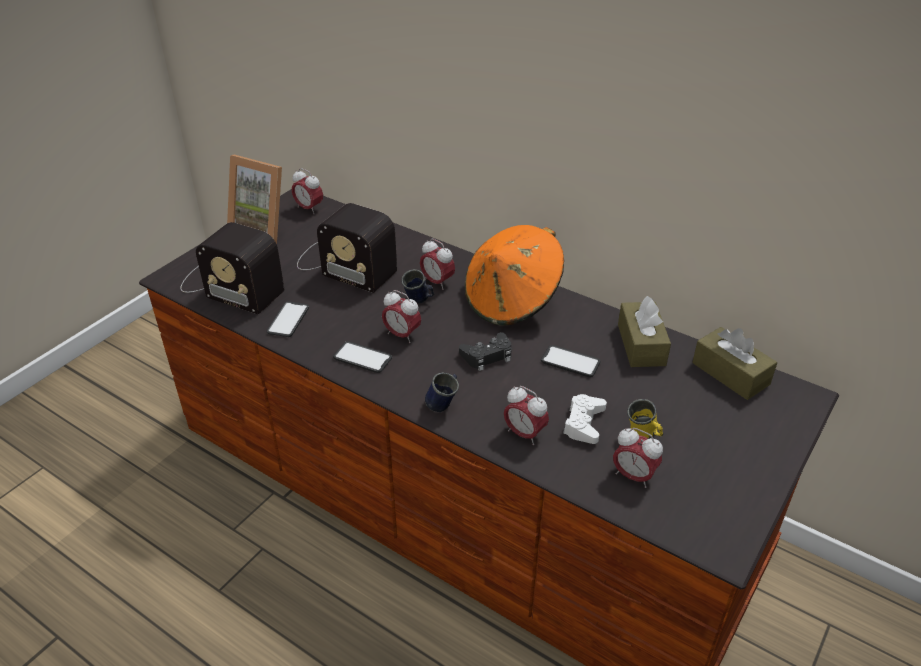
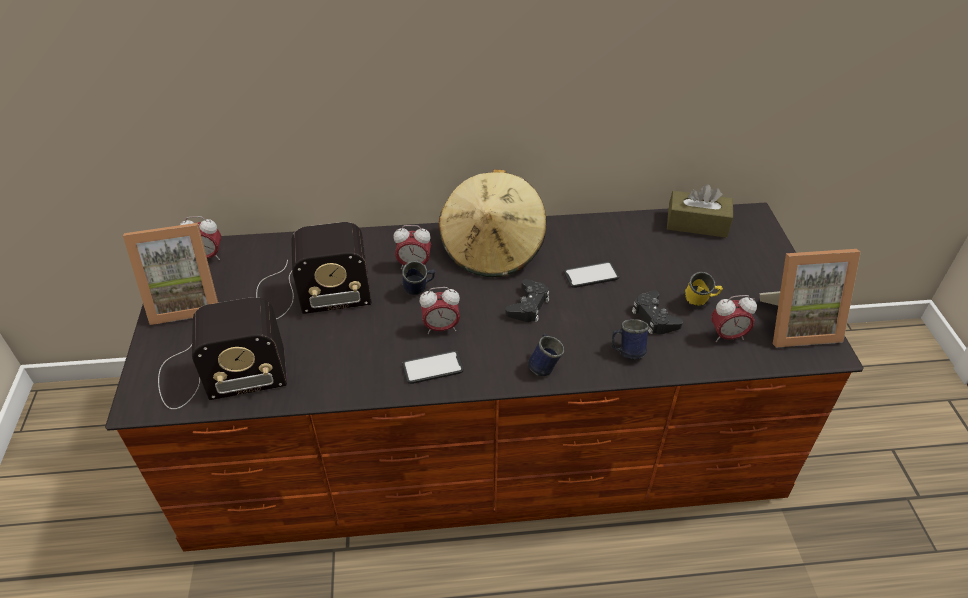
camera: 40 degrees left, 5 degrees up
phone [267,301,309,337] -> none
orange hat [465,225,564,326] -> beige hat [439,169,546,277]
alarm clock [504,386,549,445] -> blue mug [612,319,649,359]
white game controller [563,394,607,444] -> black game controller [632,290,683,334]
brown tissue box [618,296,671,367] -> none
none -> picture frame [760,249,861,348]

